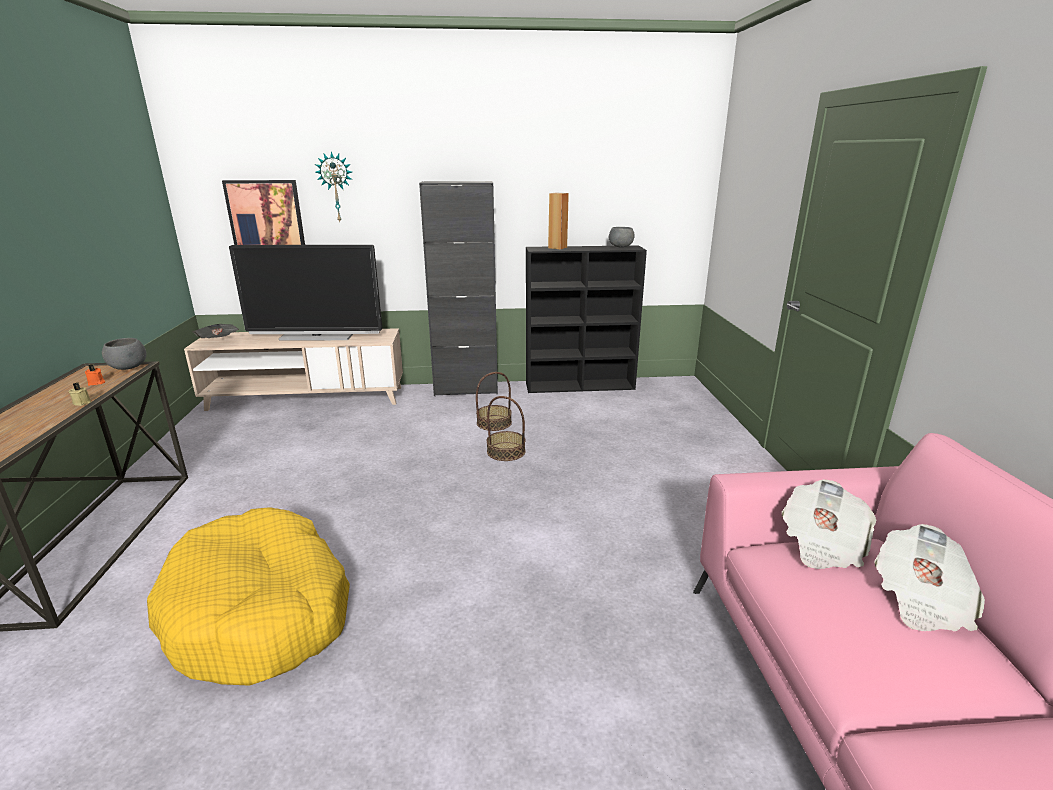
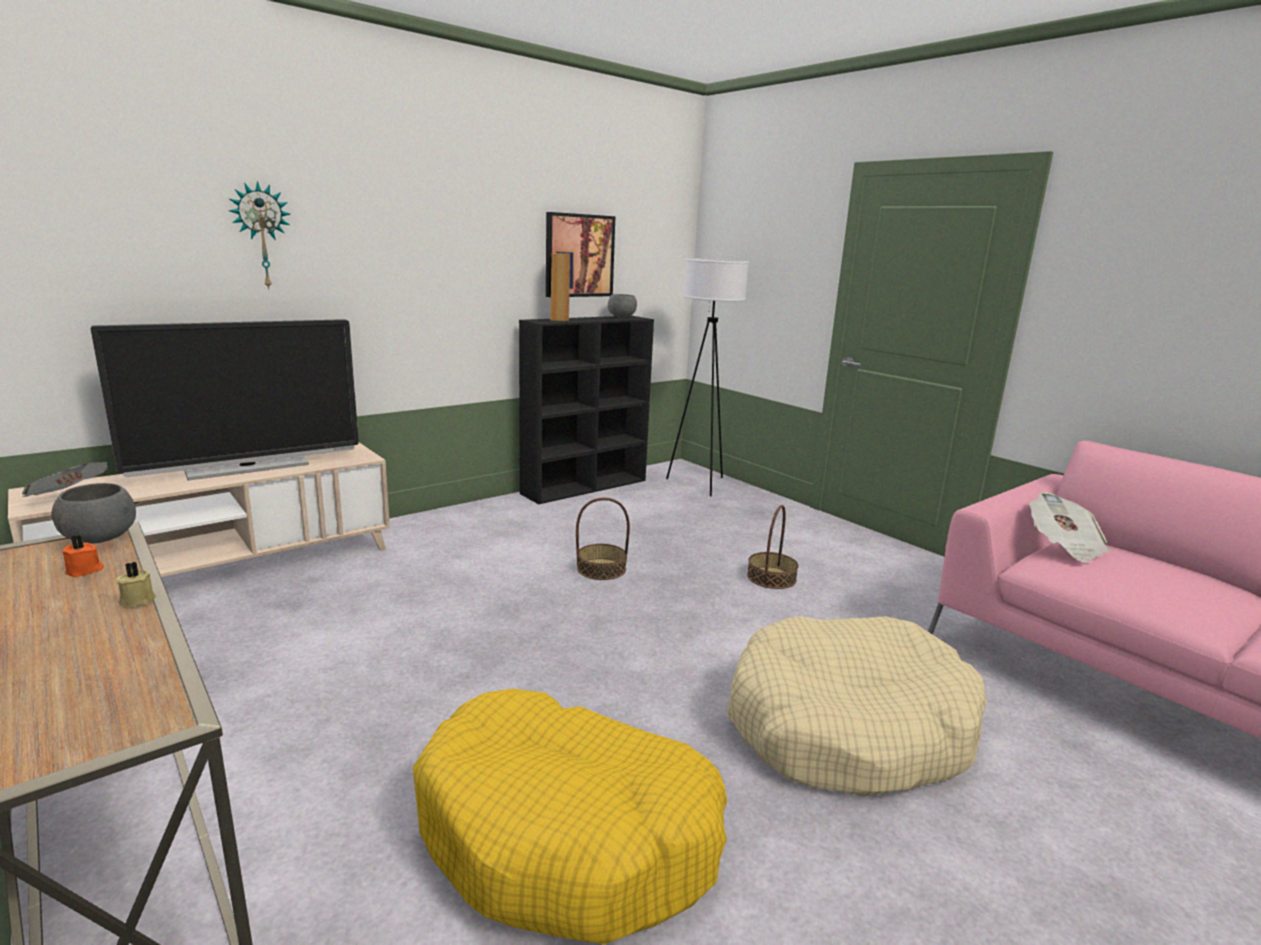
camera: 35 degrees left, 5 degrees down
picture [222,180,305,245] -> picture moved to [546,212,615,297]
black cabinet [419,181,498,396] -> none
basket [476,372,512,431] -> basket moved to [747,505,798,589]
newspaper [874,524,985,631] -> none
none -> white floor lamp [666,258,749,496]
none -> beige dog bed [727,616,987,797]

